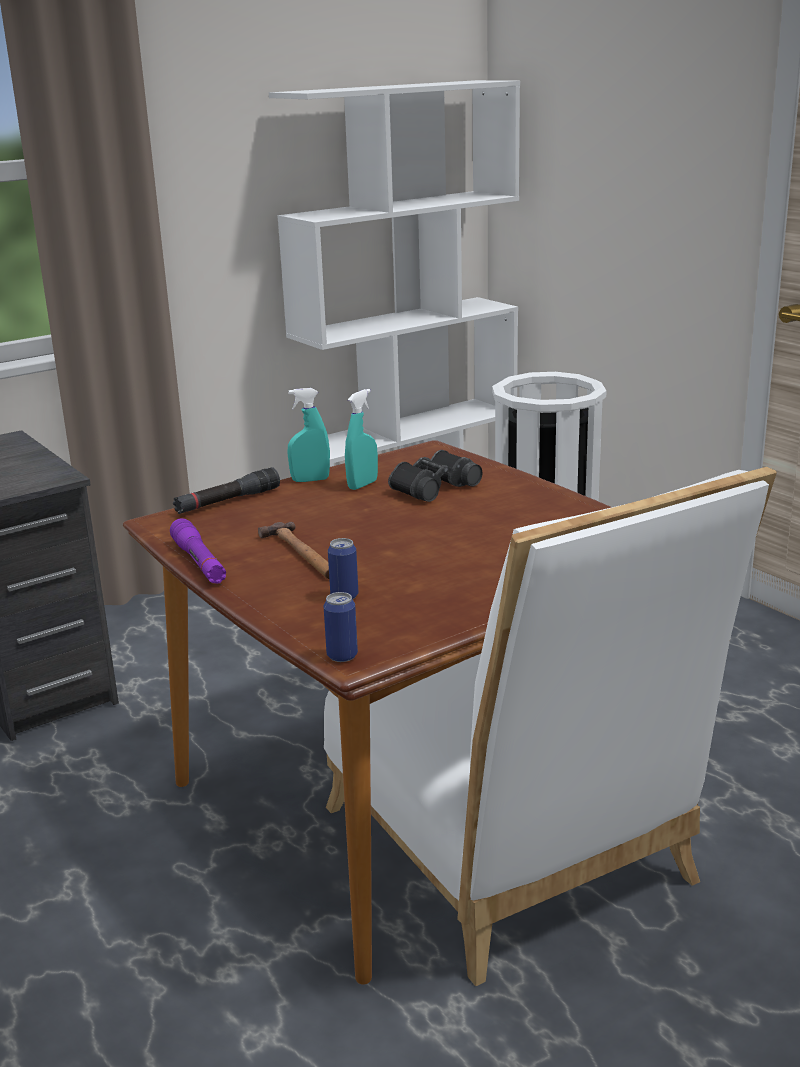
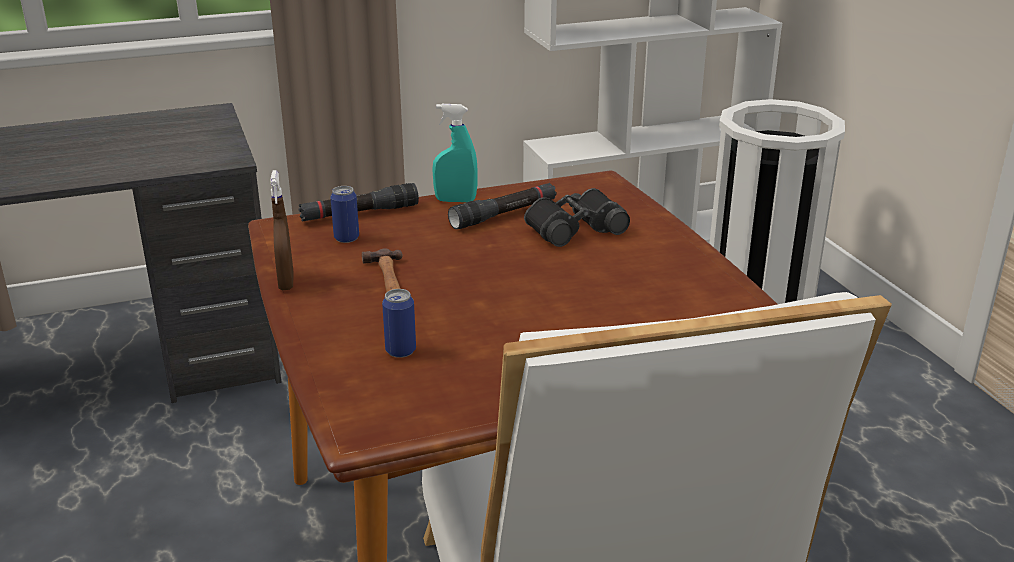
camera: 15 degrees right, 5 degrees up
purple flashlight [170,518,226,584] -> brown spray bottle [270,170,294,290]
can [324,592,358,662] -> can moved to [330,186,359,243]
turquoise spray bottle [345,389,378,490] -> black flashlight [448,183,557,229]

